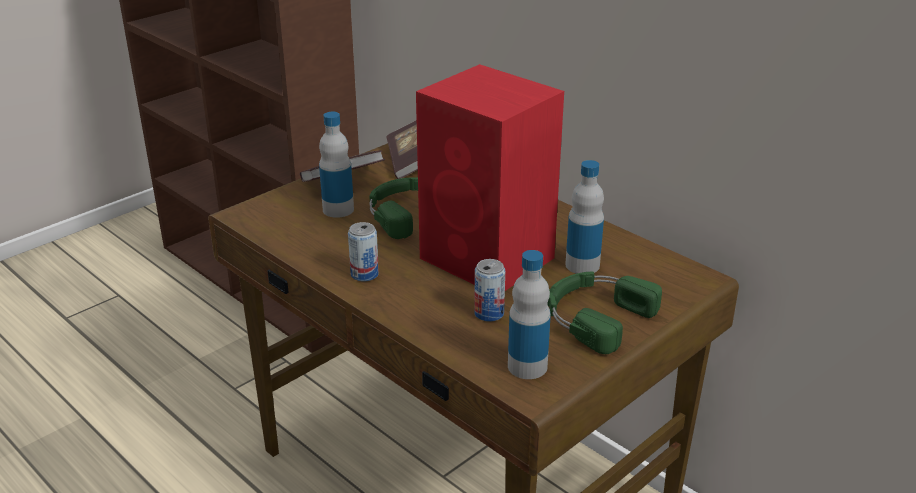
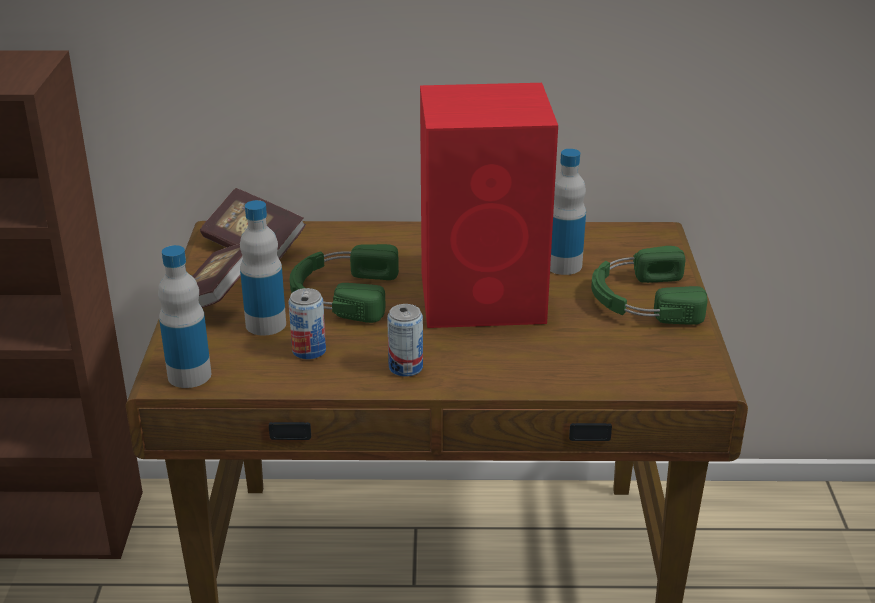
camera: 45 degrees left, 0 degrees up
can [474,259,505,322] -> can moved to [288,288,326,359]
bottle [508,250,551,379] -> bottle moved to [158,245,211,388]

